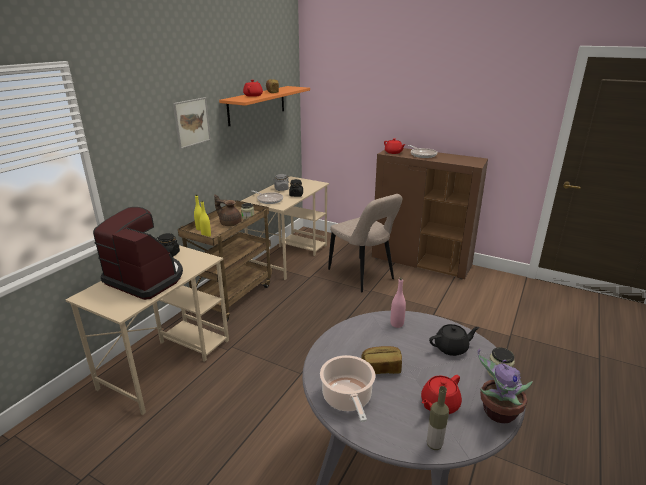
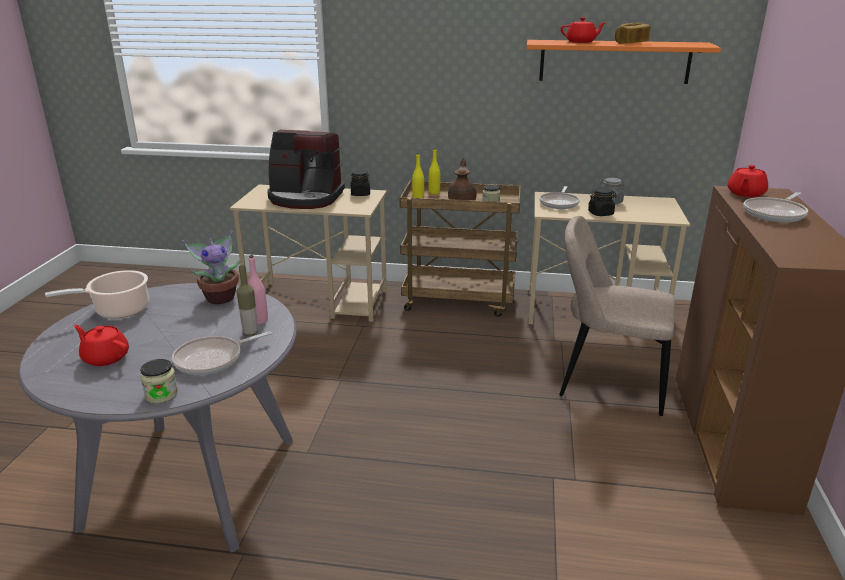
camera: 70 degrees right, 0 degrees up
coffee machine [93,207,183,300] -> coffee machine turned 90 degrees clockwise [268,130,345,209]
picture [173,97,211,149] -> none
beige chair [328,194,403,292] -> beige chair turned 75 degrees clockwise [559,216,675,416]
bread [361,346,402,374] -> none
bottle [427,386,449,450] -> bottle moved to [236,265,258,336]
black teapot [429,324,479,356] -> frying pan [172,331,272,375]
potted plant [478,349,533,424] -> potted plant moved to [182,231,241,304]

